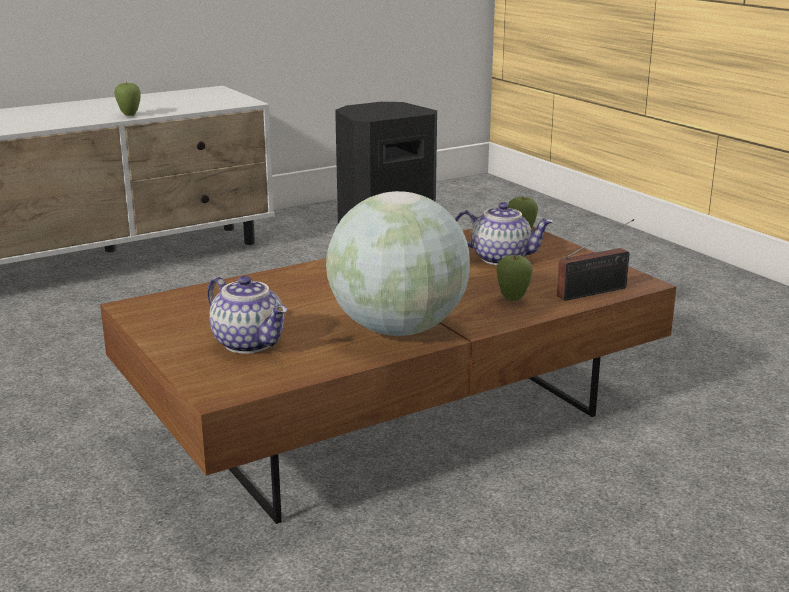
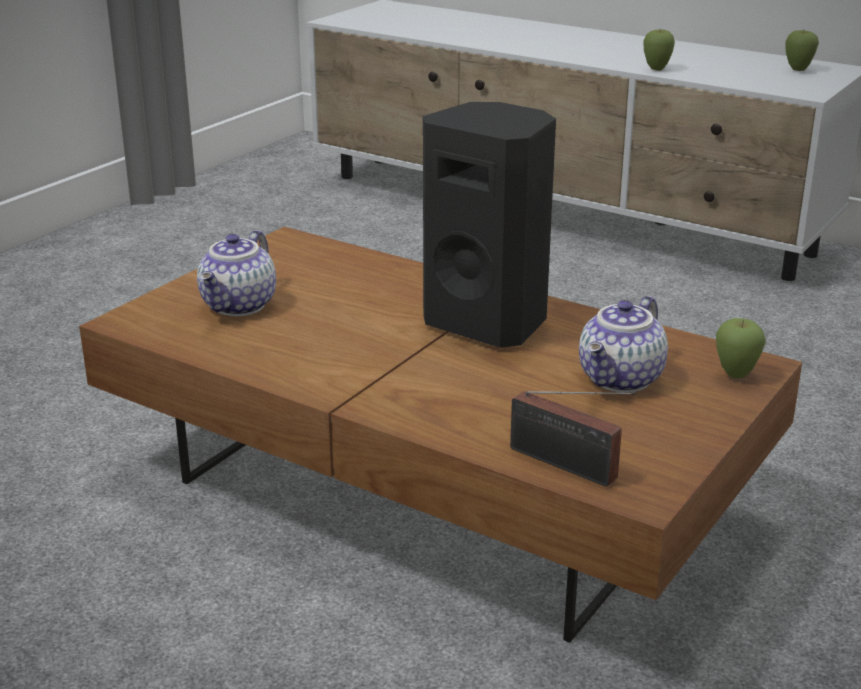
camera: 65 degrees right, 5 degrees up
globe [326,191,470,336] -> none
teapot [455,202,554,265] -> teapot turned 45 degrees clockwise [579,295,668,393]
apple [497,255,533,301] -> apple moved to [785,30,819,71]

